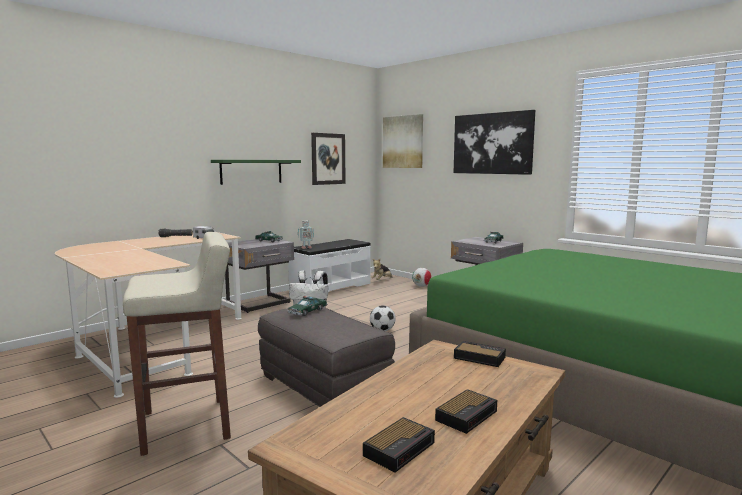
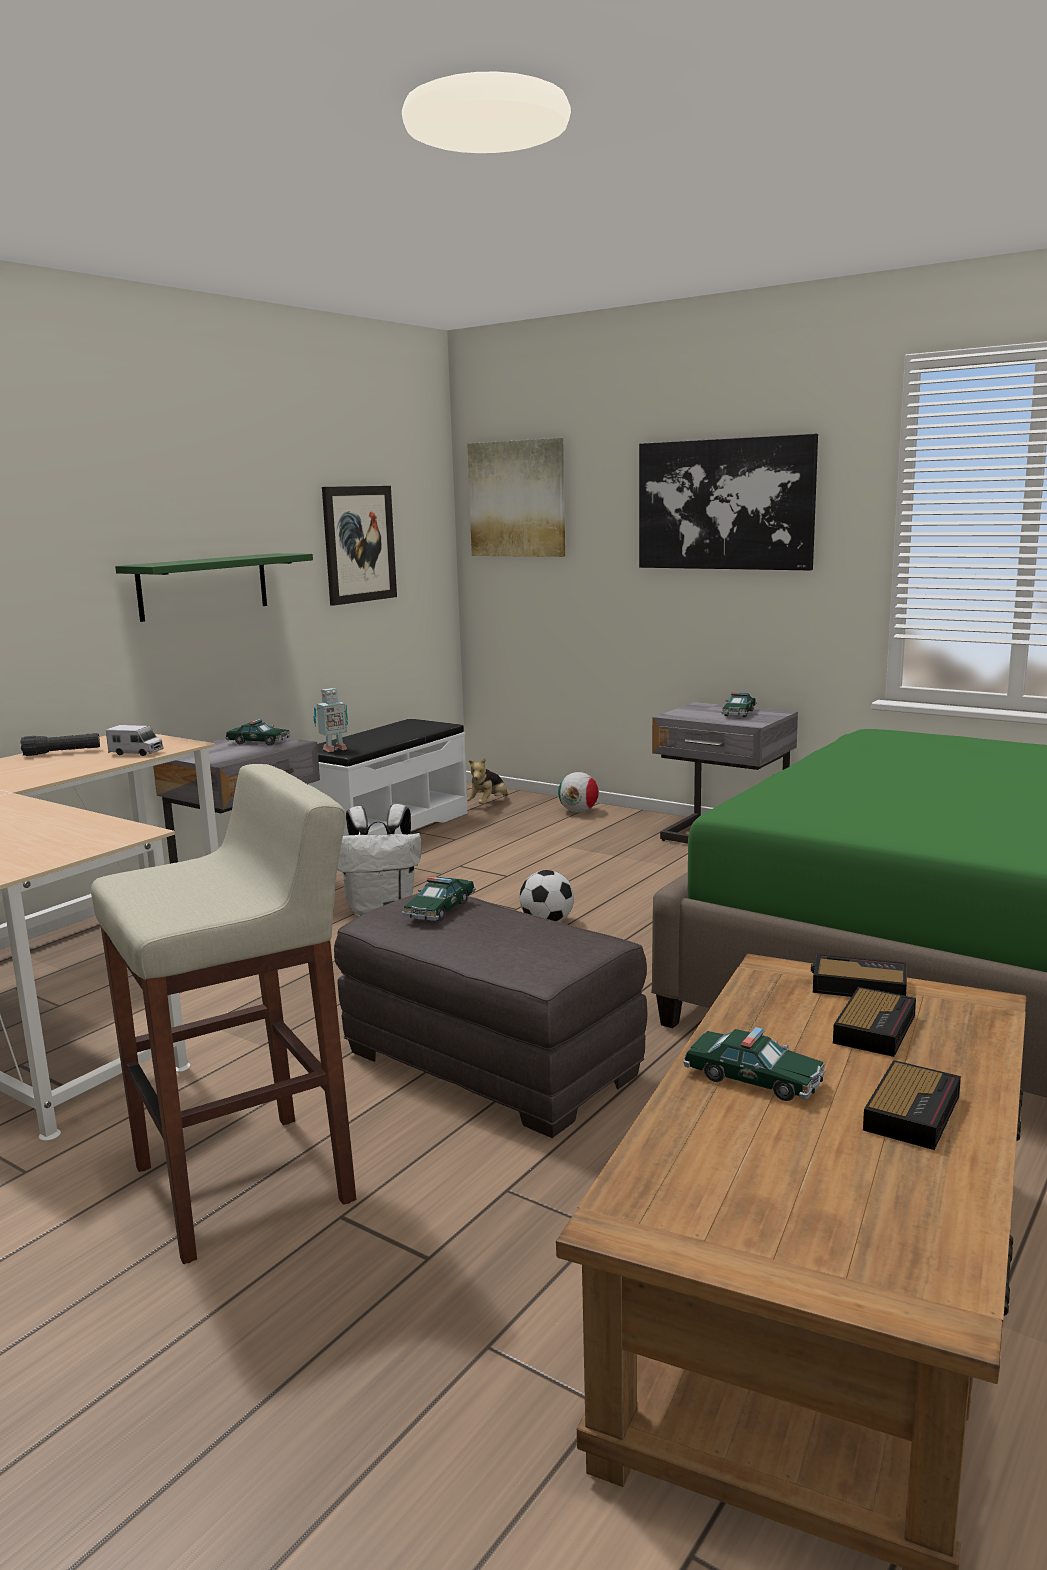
camera: 10 degrees left, 5 degrees up
alarm clock [363,417,435,473] -> alarm clock moved to [833,987,916,1057]
none -> toy car [683,1027,825,1101]

